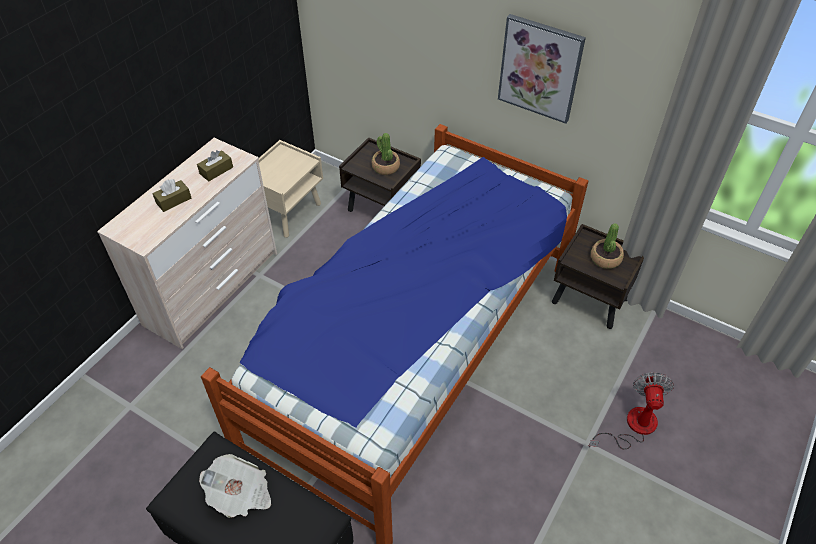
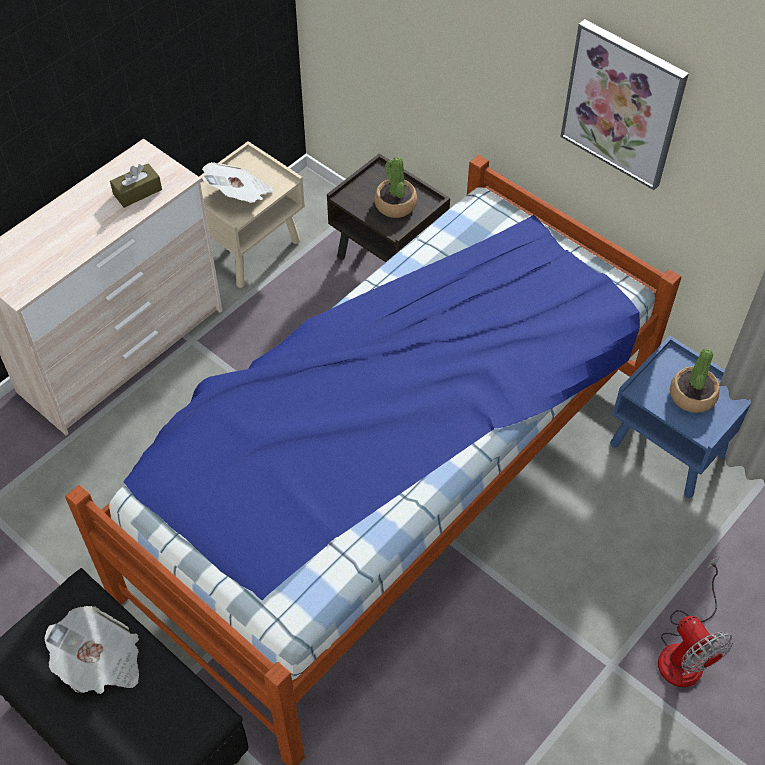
camera: 10 degrees right, 5 degrees up
brown tissue box [153,179,191,212] -> none
brown nightstand [552,224,644,329] -> blue nightstand [610,336,751,498]
fan [589,372,674,450] -> fan turned 135 degrees clockwise [658,556,733,687]
none -> newspaper [202,162,274,203]

